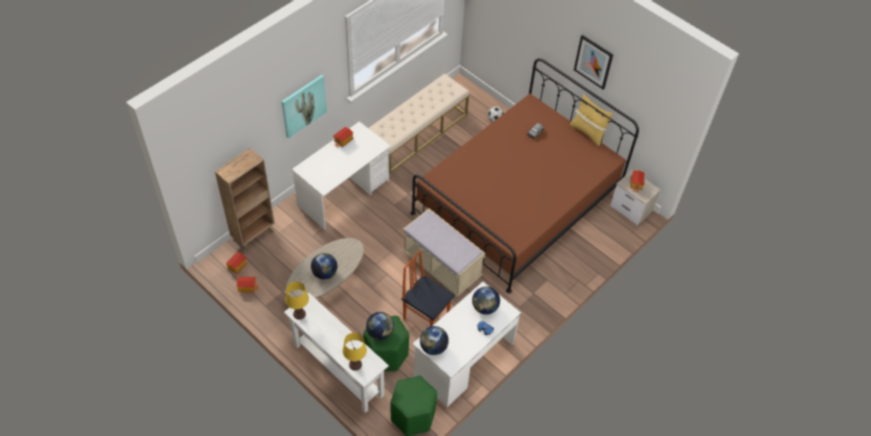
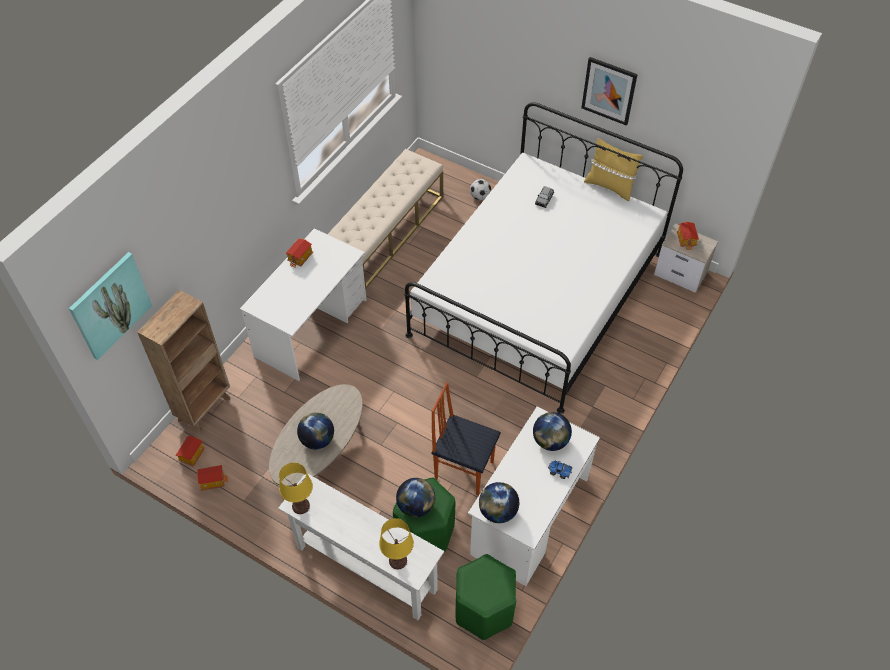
camera: 10 degrees left, 0 degrees up
picture [282,75,327,138] -> picture moved to [69,252,152,360]
beige bench [403,209,485,297] -> none
brown bed [410,58,639,293] -> white bed [404,102,683,414]

